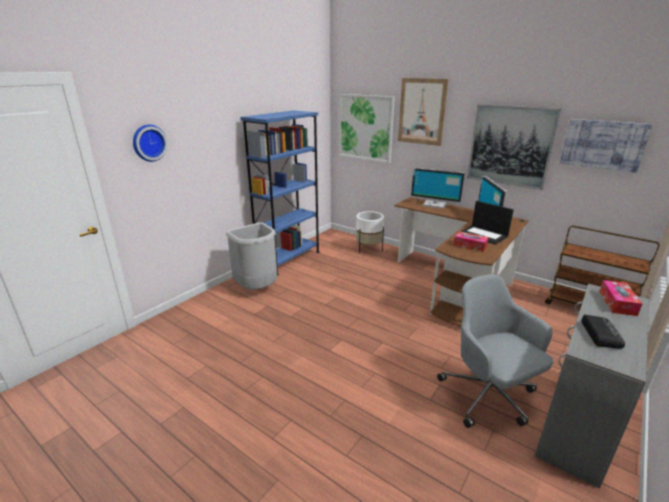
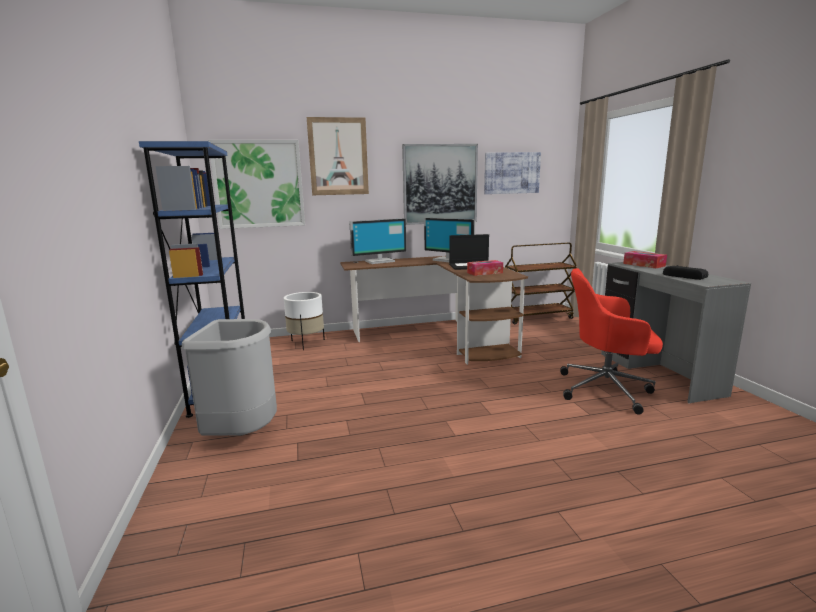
camera: 50 degrees left, 10 degrees down
wall clock [133,125,168,162] -> none
grey office chair [437,275,554,428] -> red office chair [560,268,663,414]

